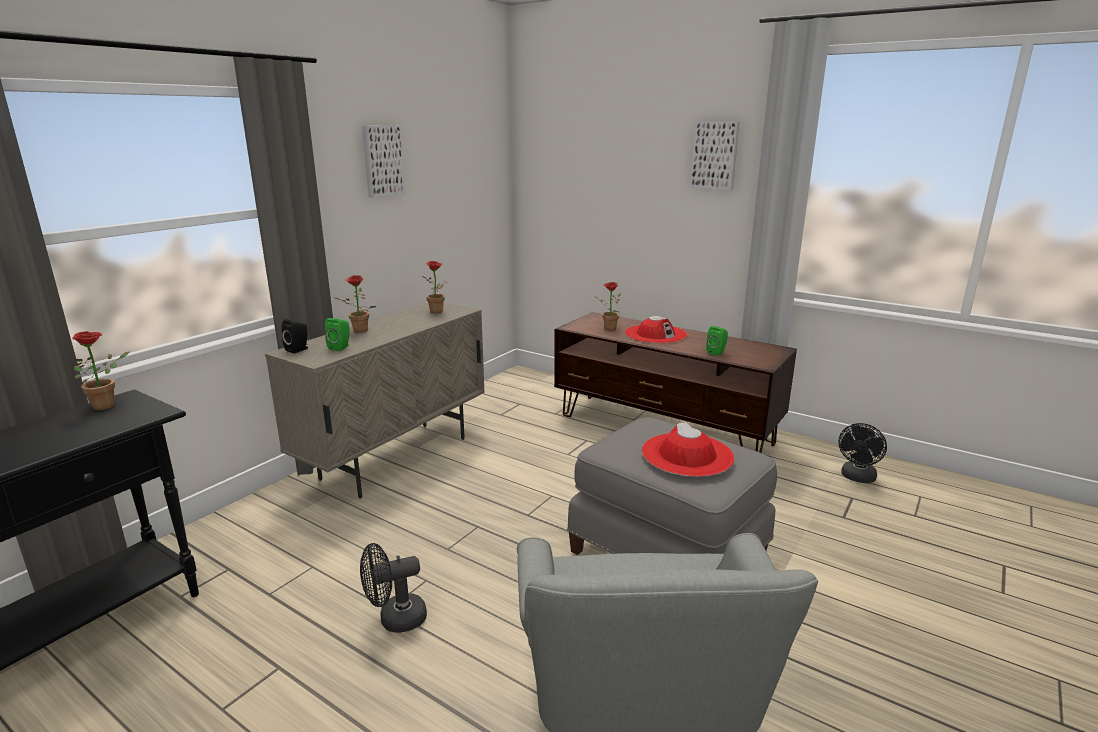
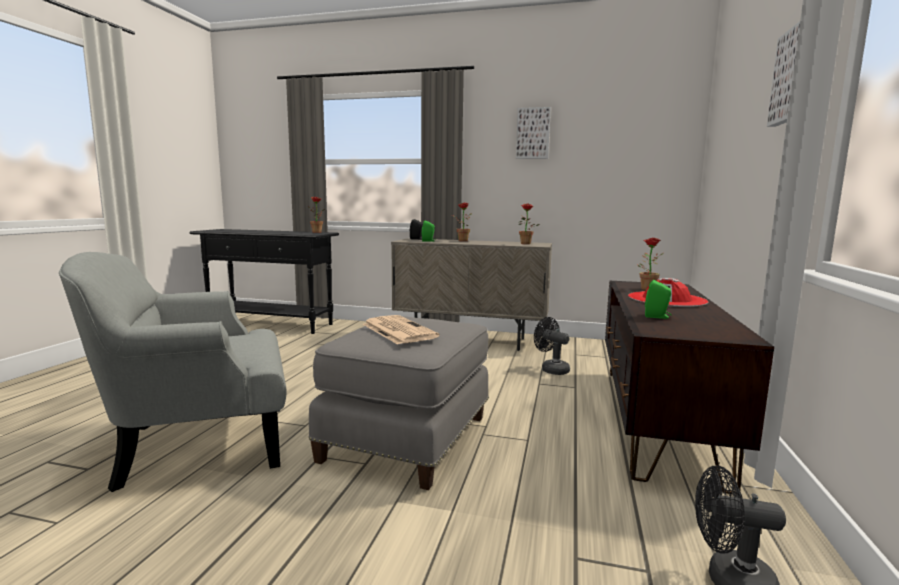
camera: 70 degrees right, 10 degrees down
black fan [360,543,427,633] -> black fan moved to [534,317,570,375]
red hat [642,422,735,477] -> newspaper [363,315,440,345]

